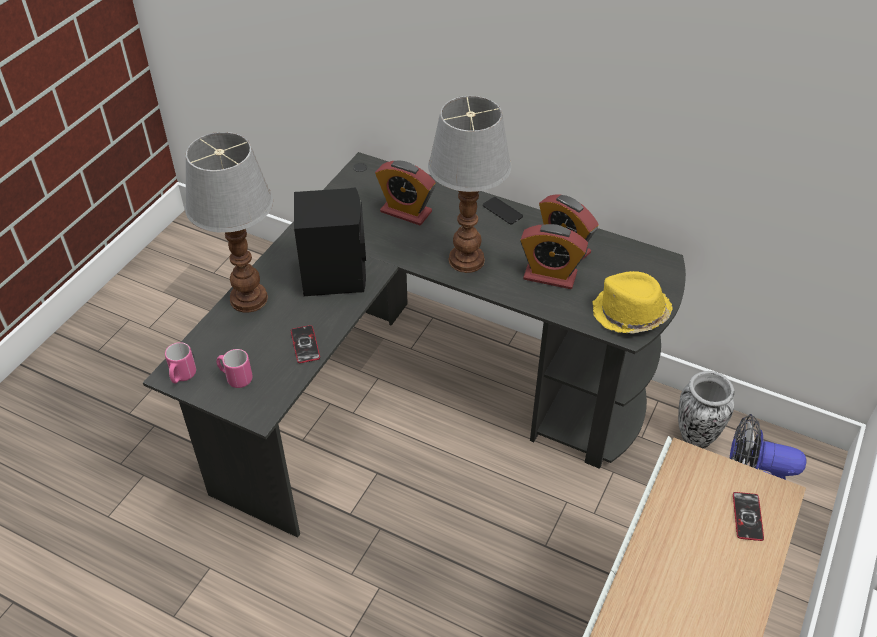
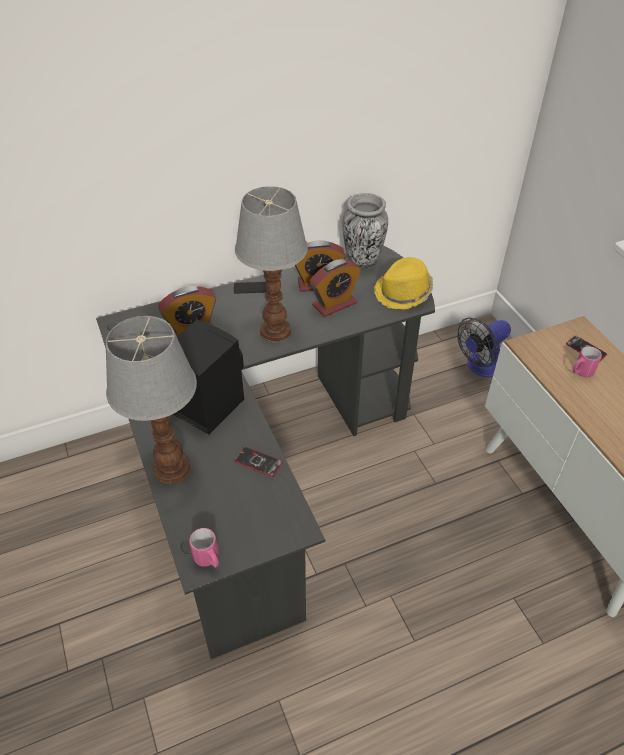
camera: 50 degrees left, 0 degrees up
pink mug [217,349,253,388] -> pink mug moved to [573,346,602,377]
vase [678,371,735,448] -> vase moved to [342,193,388,268]

